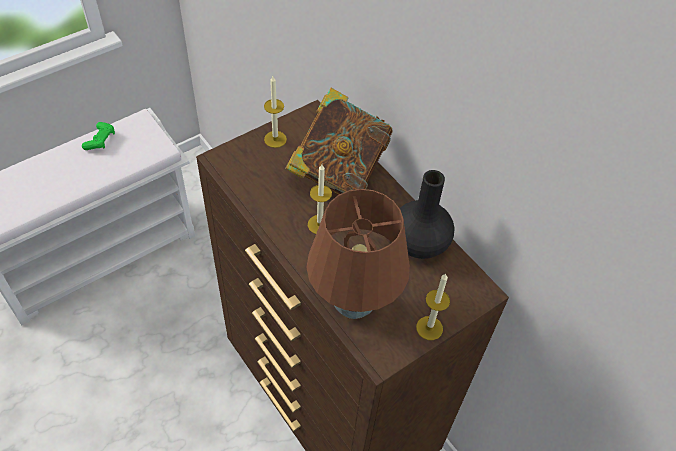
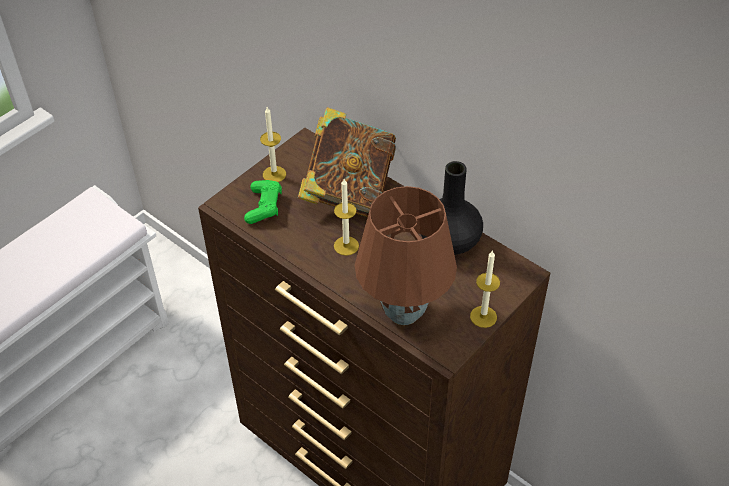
camera: 10 degrees left, 5 degrees down
green game controller [82,122,115,150] -> green game controller moved to [244,180,282,224]

